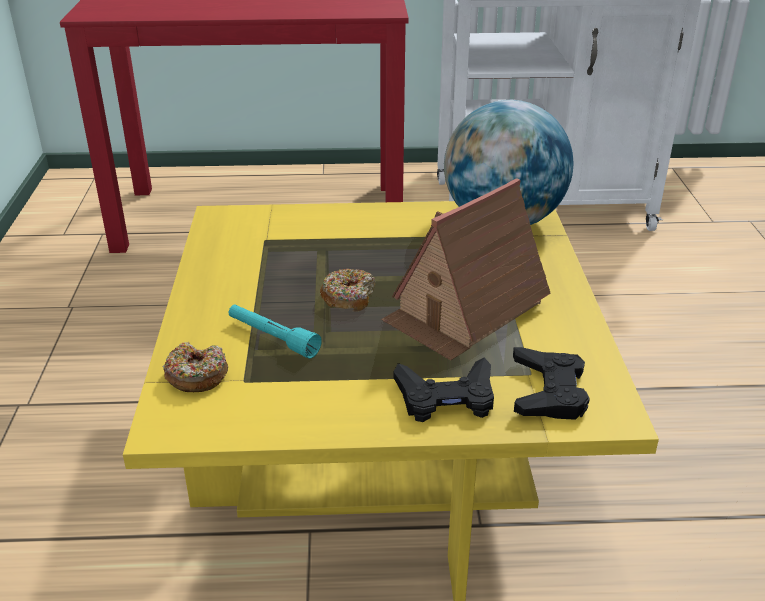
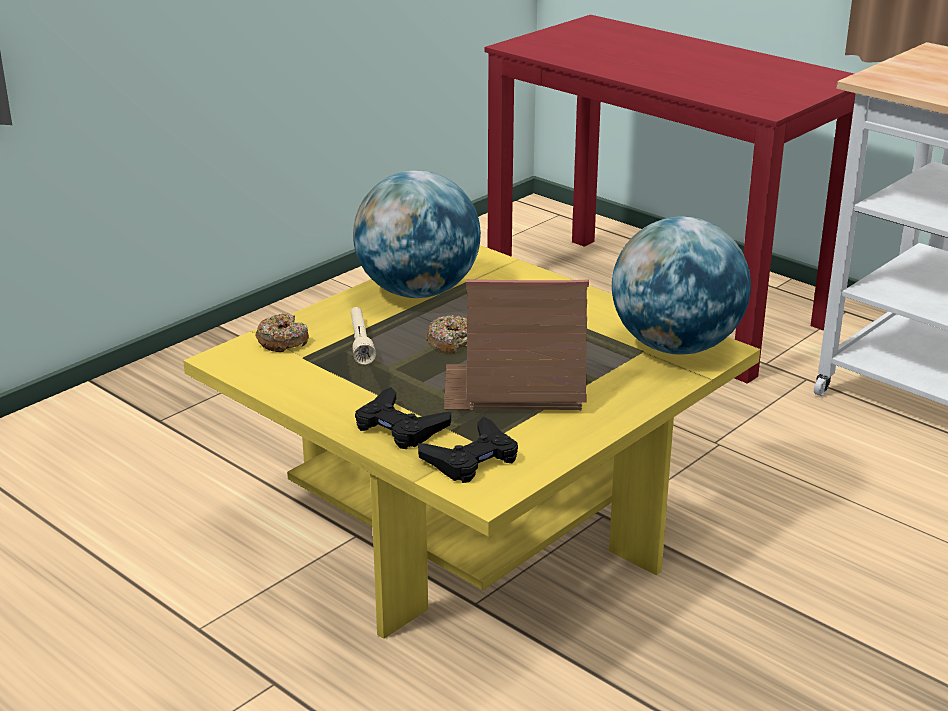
camera: 45 degrees right, 5 degrees down
turquoise flashlight [229,304,322,359] -> beige flashlight [350,307,376,365]
none -> globe [353,170,481,298]

